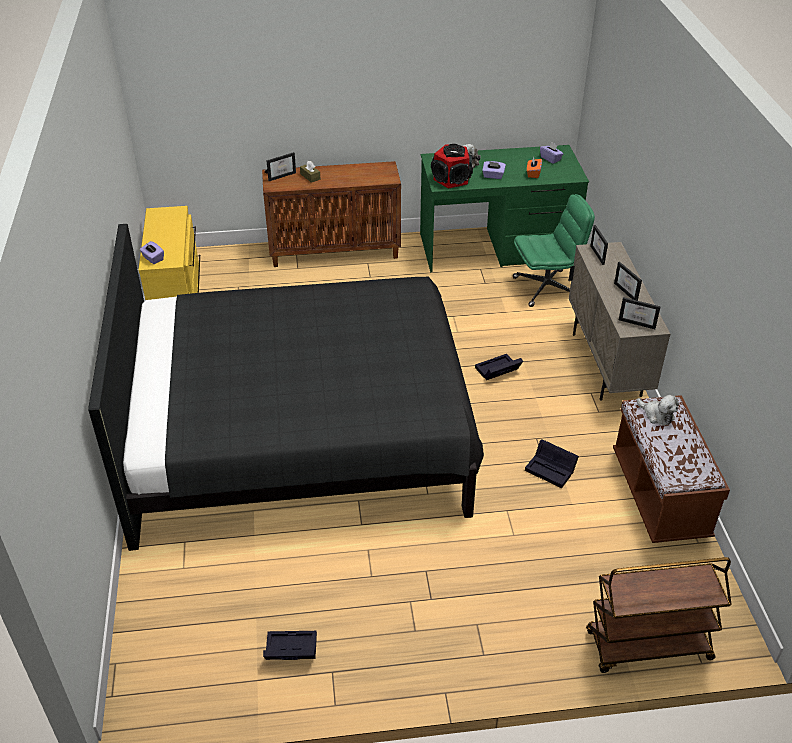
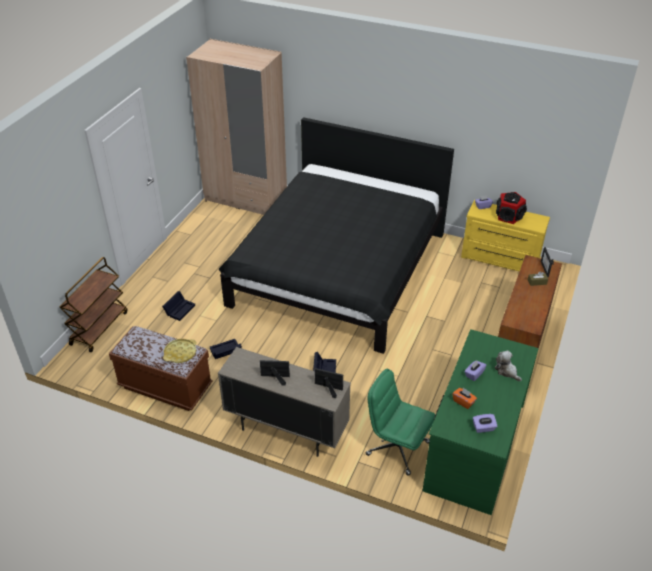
camera: 120 degrees right, 0 degrees up
black storage box [263,631,317,660] -> black storage box moved to [162,291,195,321]
speaker [431,144,473,189] -> speaker moved to [496,192,527,224]
green office chair [513,194,595,307] -> green office chair turned 105 degrees clockwise [366,369,435,475]
picture frame [619,297,661,329] -> none
plush toy [637,395,679,426] -> yellow tray [163,339,197,363]
none -> beige wardrobe [186,39,287,215]

